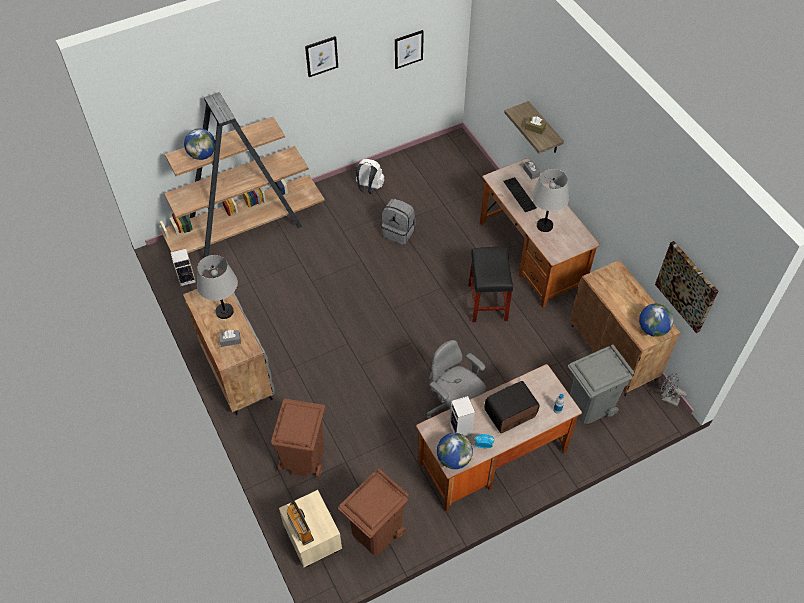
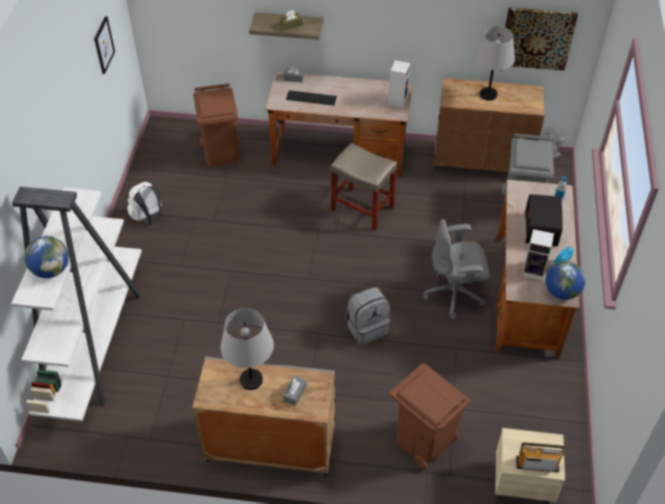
camera: 55 degrees left, 5 degrees down
brown bookcase [160,92,325,258] -> white bookcase [11,187,142,421]
speaker [171,249,196,286] -> speaker moved to [388,60,411,107]
picture [305,36,338,77] -> none
brown trash can [338,469,409,555] -> brown trash can moved to [193,83,239,166]
grey backpack [382,199,415,245] -> grey backpack moved to [346,287,390,345]
black stool [468,247,513,322] -> beige stool [330,143,398,230]
grey table lamp [532,169,569,232] -> grey table lamp moved to [475,26,515,101]
globe [639,303,674,337] -> none

